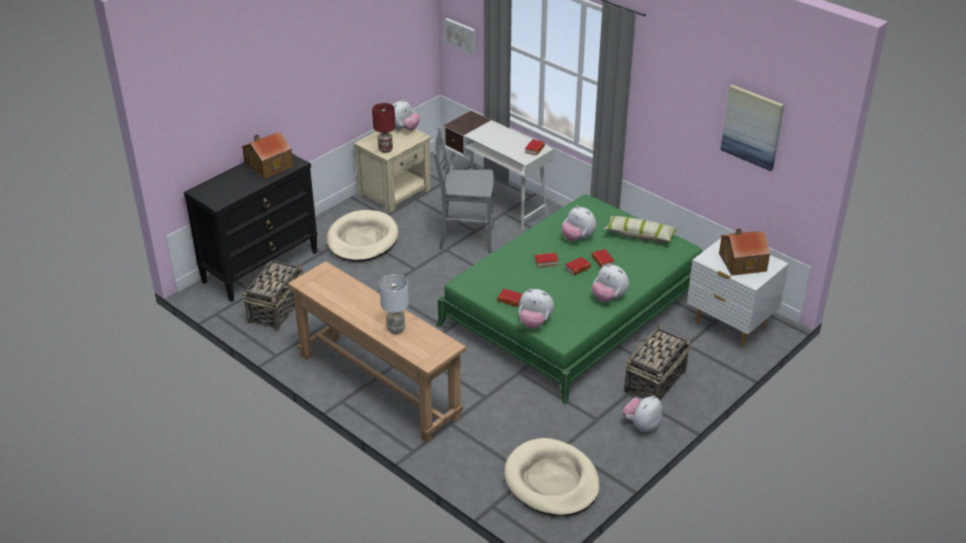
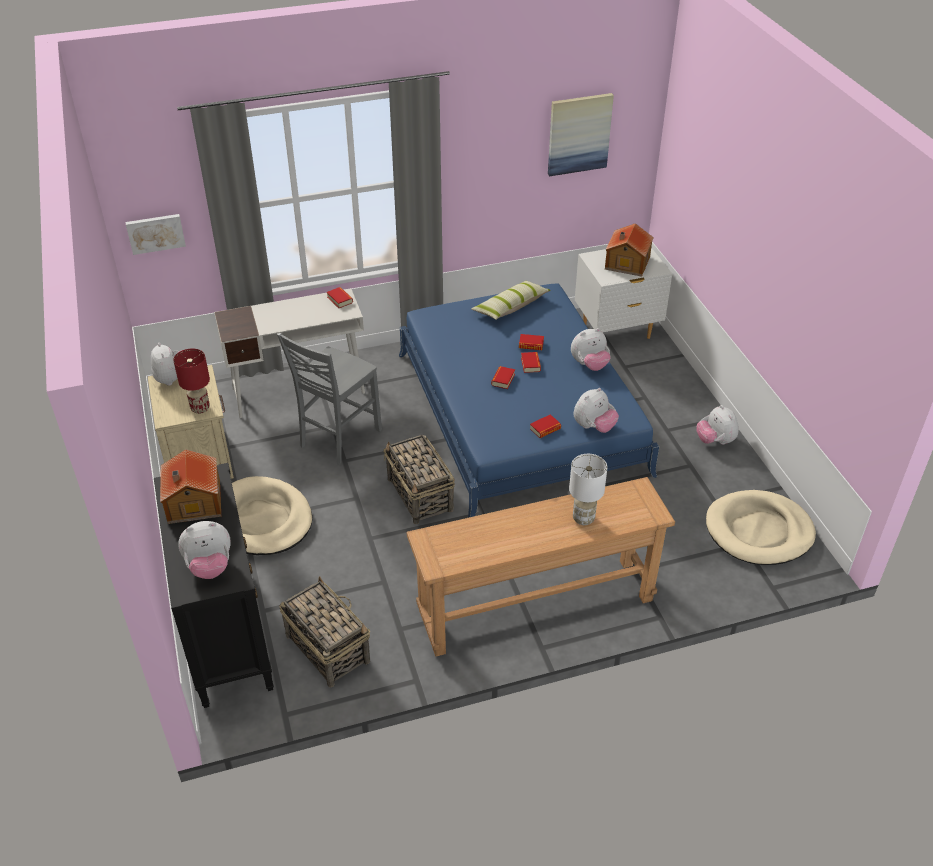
camera: 60 degrees left, 5 degrees up
green bed [436,194,702,405] -> blue bed [399,284,659,518]
plush toy [561,206,597,241] -> plush toy moved to [178,521,231,579]
basket [624,324,691,400] -> basket moved to [384,435,455,524]

